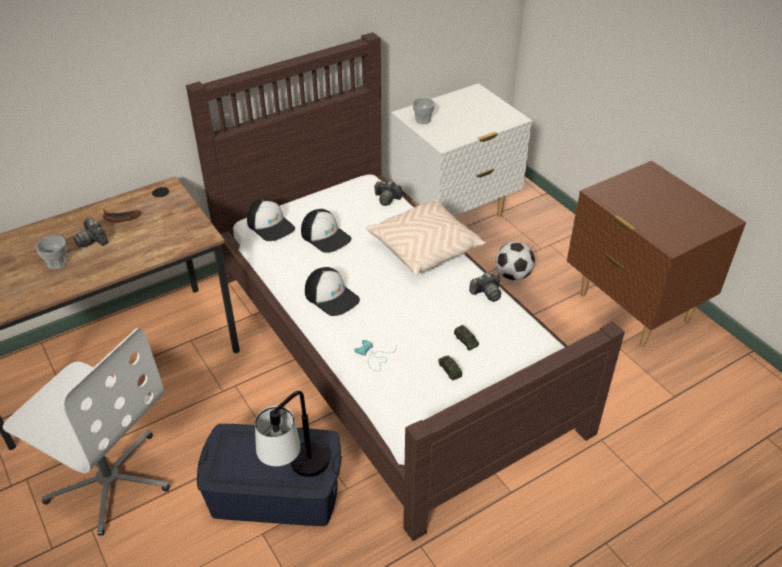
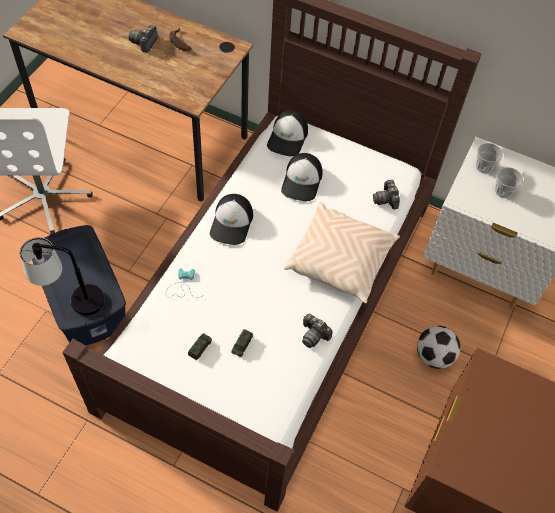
camera: 55 degrees right, 15 degrees up
cup [36,235,67,270] -> cup moved to [495,167,523,198]

